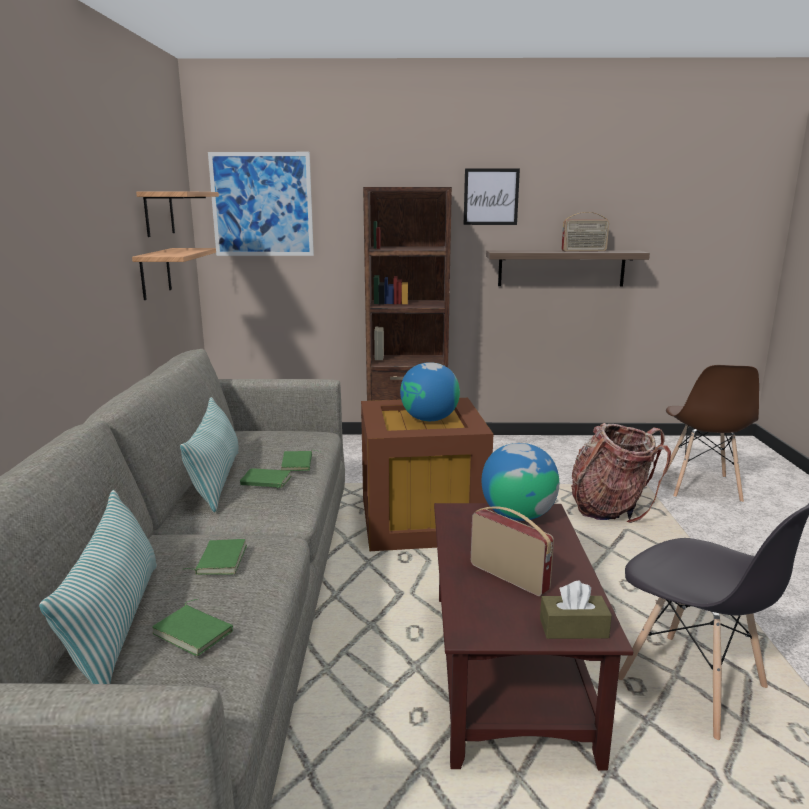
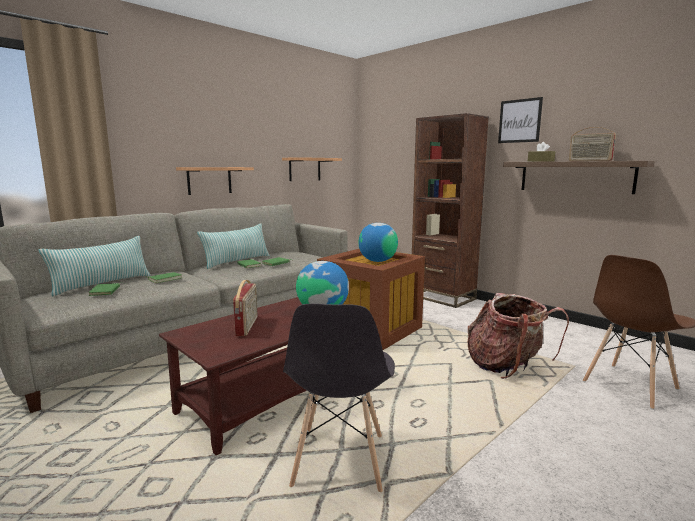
camera: 45 degrees right, 5 degrees down
shelf [136,191,219,237] -> shelf moved to [176,167,254,195]
picture [208,152,314,256] -> none
brown tissue box [540,581,612,639] -> brown tissue box moved to [528,142,555,162]

